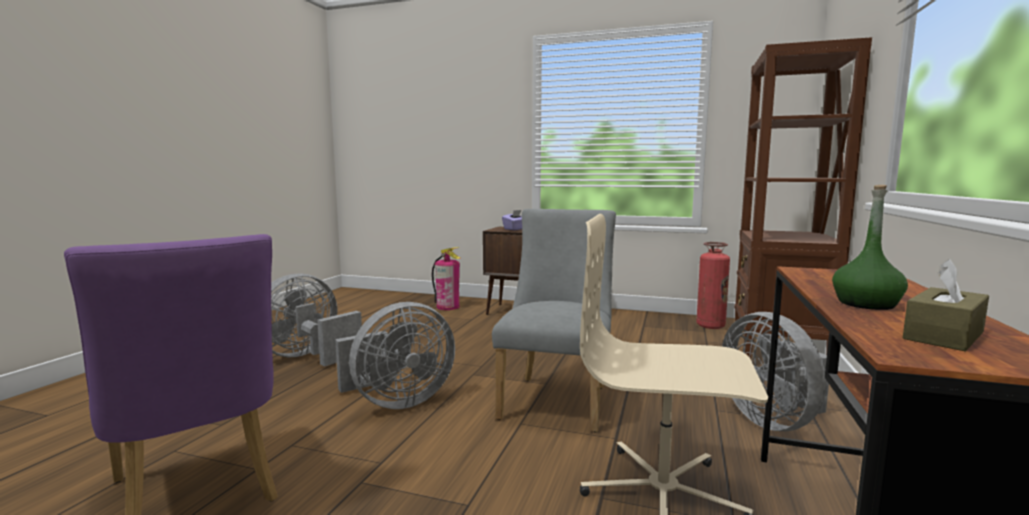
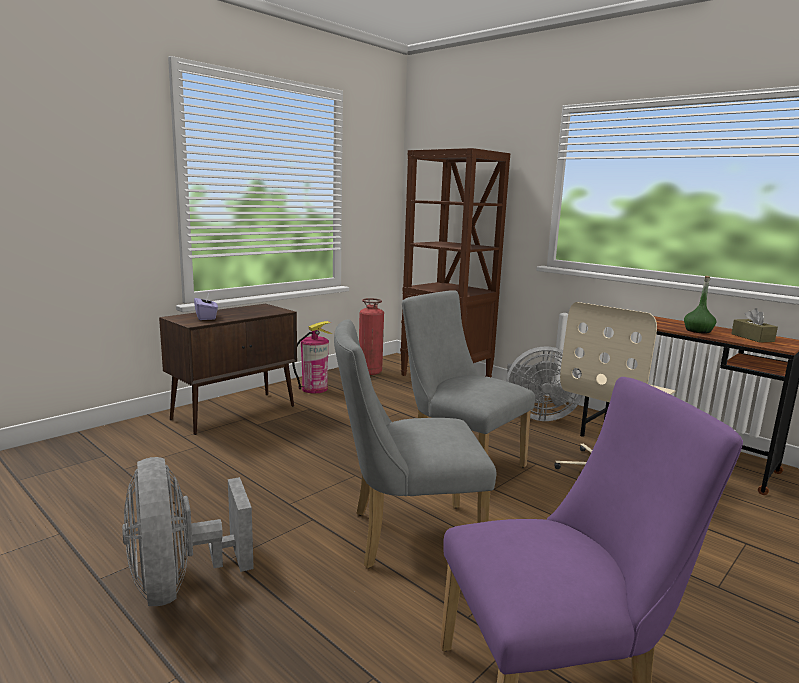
camera: 65 degrees left, 5 degrees up
grey fan [335,302,455,409] -> grey chair [334,319,496,568]
fire extinguisher [432,247,460,310] -> fire extinguisher moved to [292,321,332,393]

